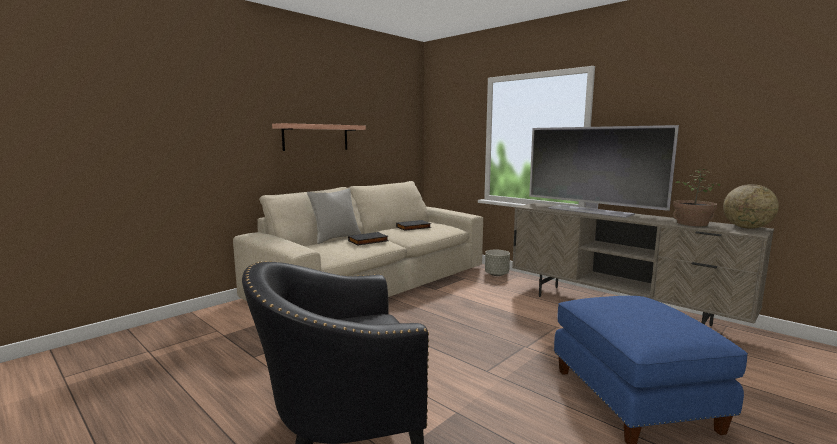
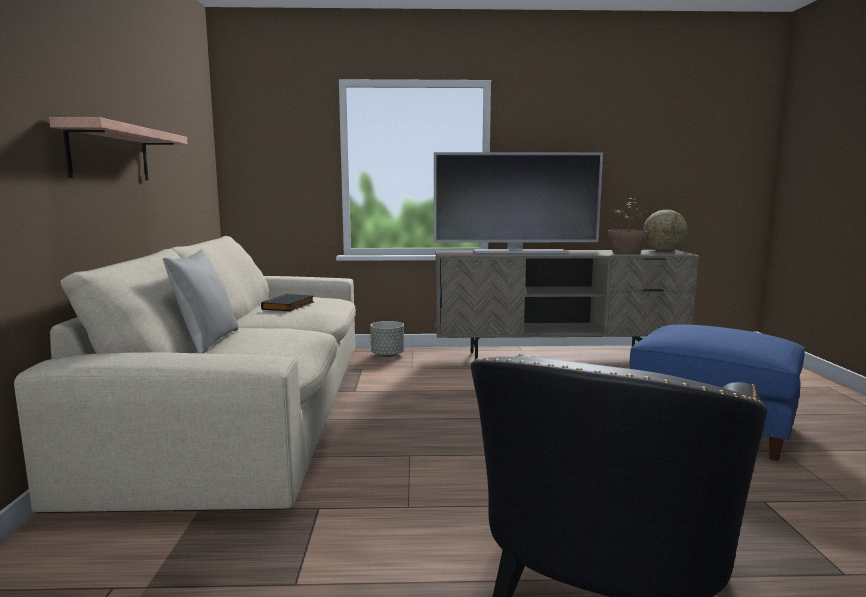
camera: 45 degrees left, 0 degrees up
black book [348,232,389,245] -> none

